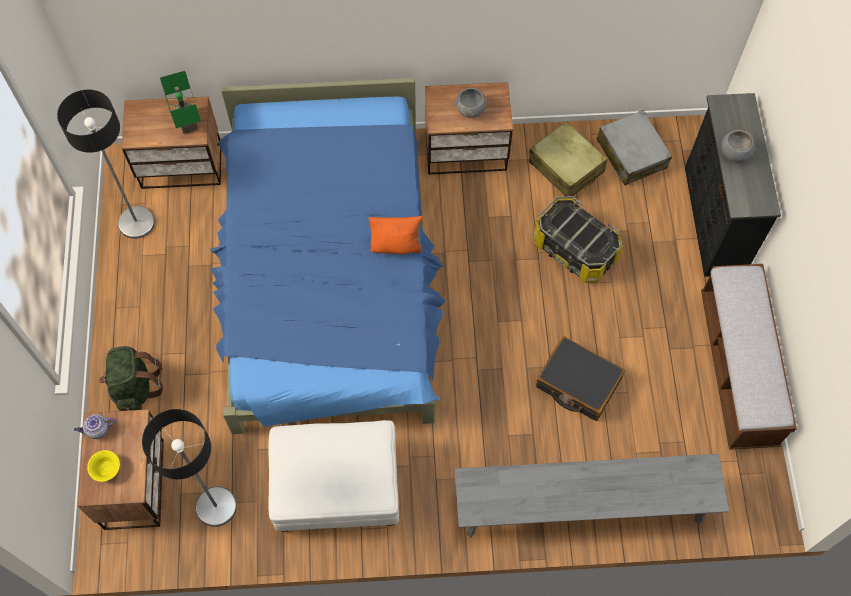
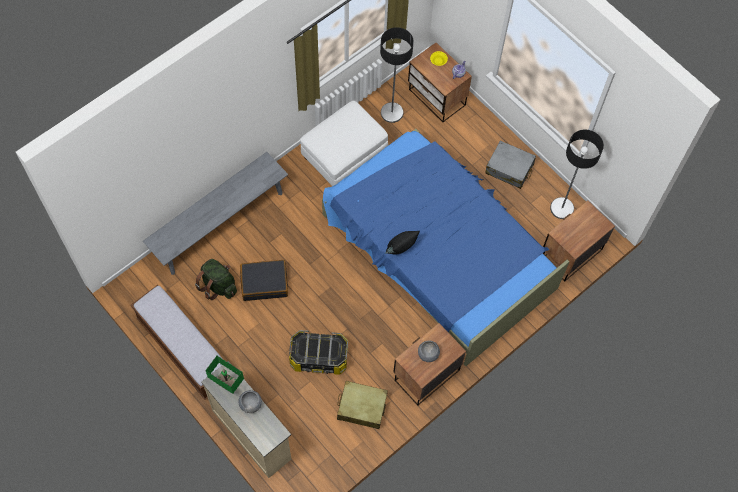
camera: 140 degrees right, 0 degrees up
green backpack [99,346,163,411] -> green backpack moved to [195,259,237,300]
green table lamp [160,71,201,134] -> green table lamp moved to [205,356,244,394]
orange pillow [369,216,423,254] -> black pillow [385,231,420,255]
grey suitcase [597,110,672,186] -> grey suitcase moved to [485,141,536,189]
black dresser [685,93,781,277] -> beige dresser [201,361,291,478]

